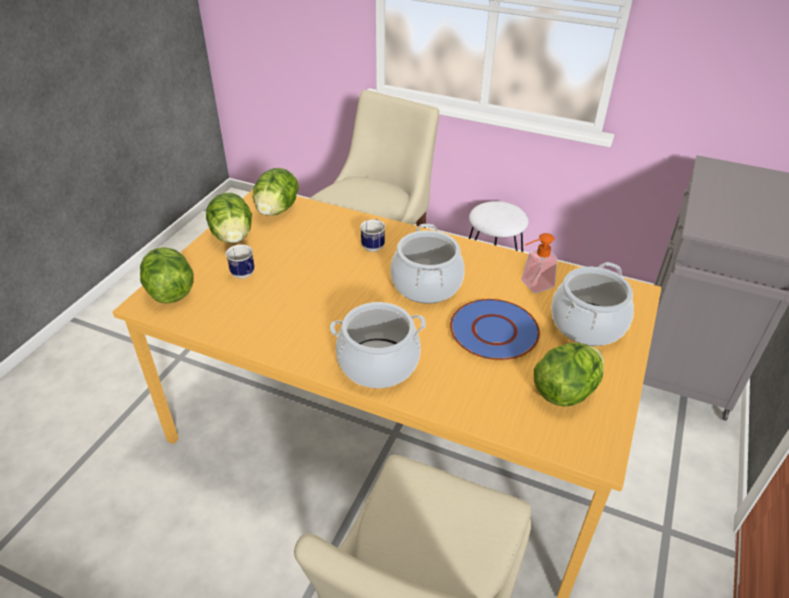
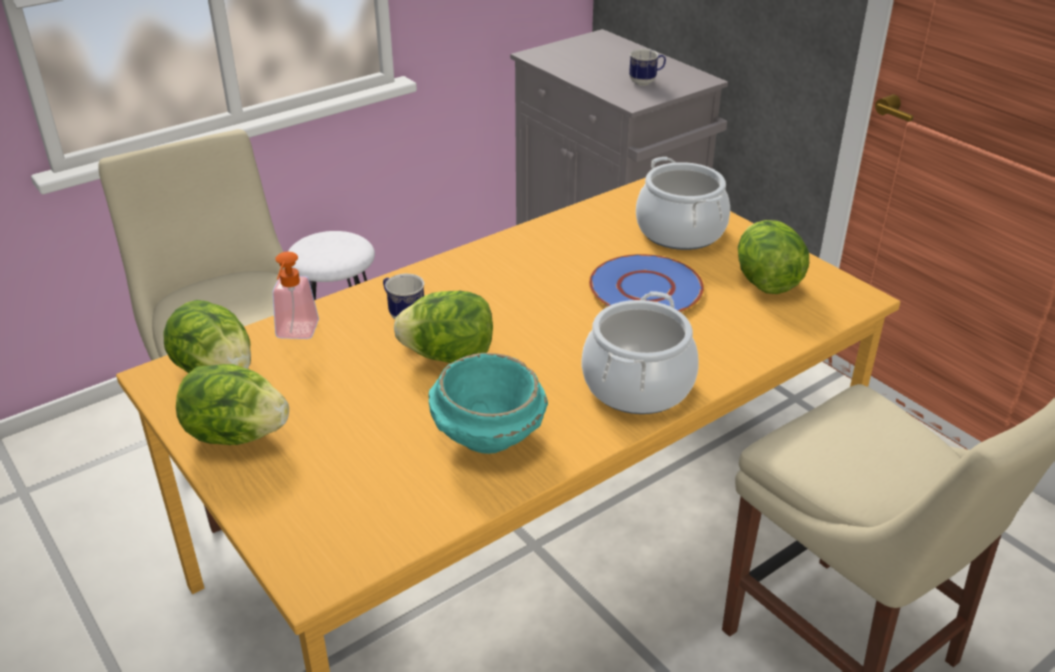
camera: 60 degrees left, 5 degrees down
lettuce [140,247,194,304] -> lettuce moved to [394,291,493,363]
mug [226,244,255,279] -> mug moved to [629,49,666,86]
cooking pot [390,224,464,304] -> none
soap dispenser [521,233,557,293] -> soap dispenser moved to [273,252,319,339]
none -> turquoise bowl [429,353,548,454]

